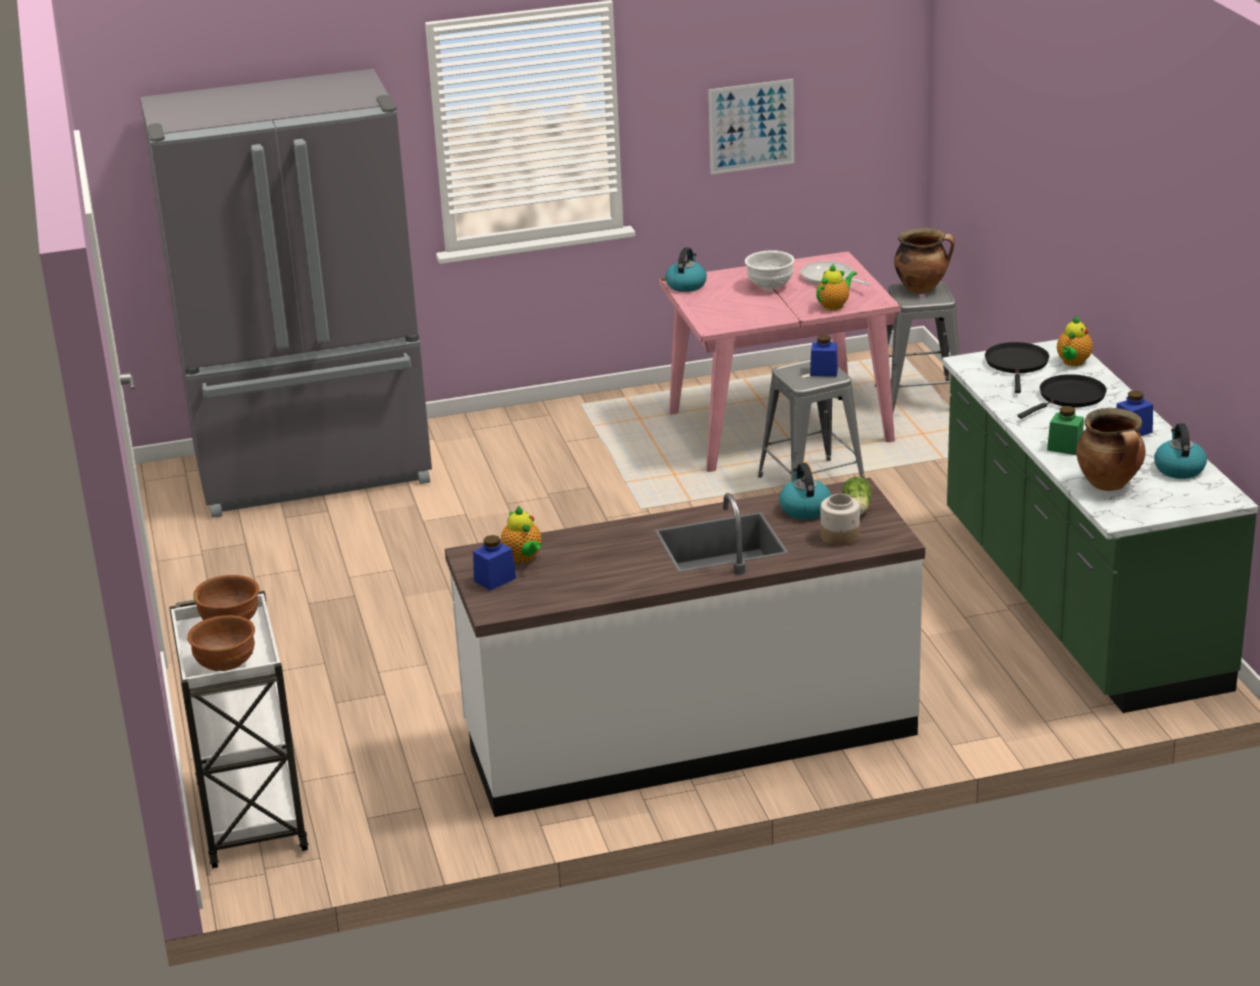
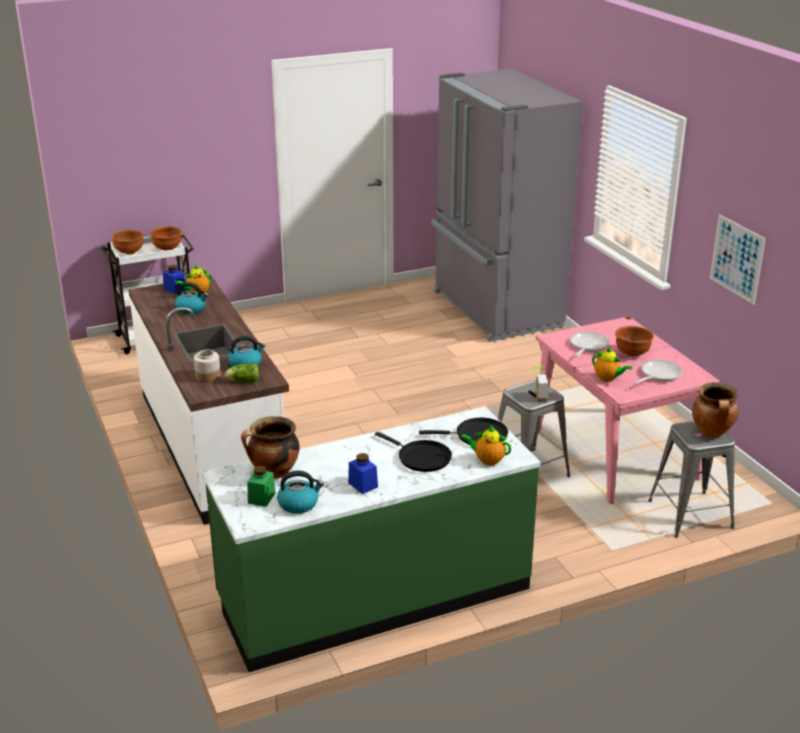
camera: 80 degrees right, 0 degrees up
kettle [665,247,707,292] -> kettle moved to [175,282,209,314]
white bowl [745,250,795,290] -> brown bowl [615,326,654,356]
blue jar [810,335,838,377] -> potted plant [531,365,548,402]
green jar [1047,406,1084,455] -> green jar moved to [247,466,276,507]
none -> frying pan [570,331,609,357]

